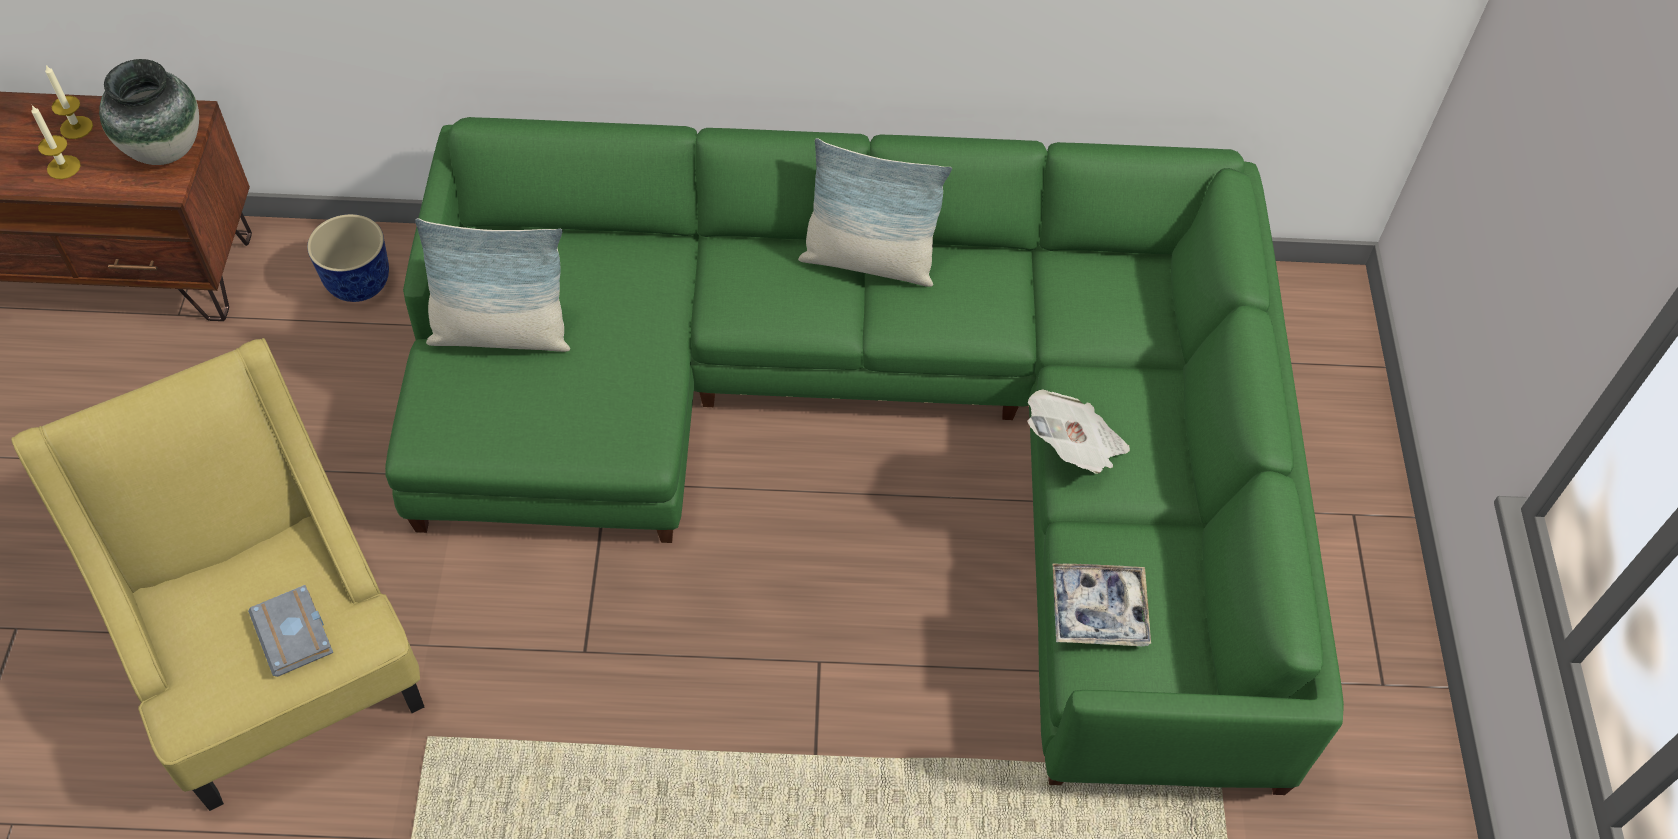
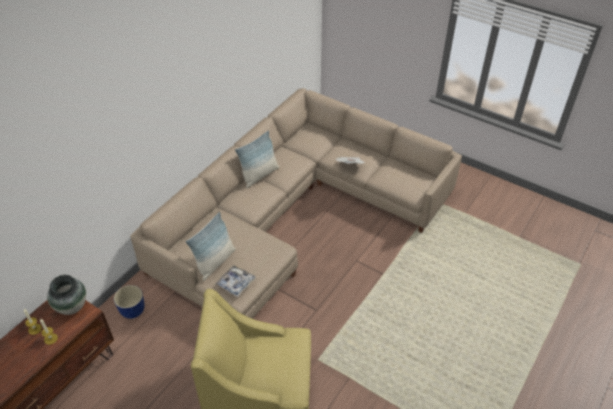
camera: 55 degrees left, 10 degrees down
grey book [248,585,333,677] -> none
green sofa [385,117,1344,795] -> beige sofa [130,88,462,319]
tray [1052,564,1151,647] -> tray moved to [216,264,256,297]

